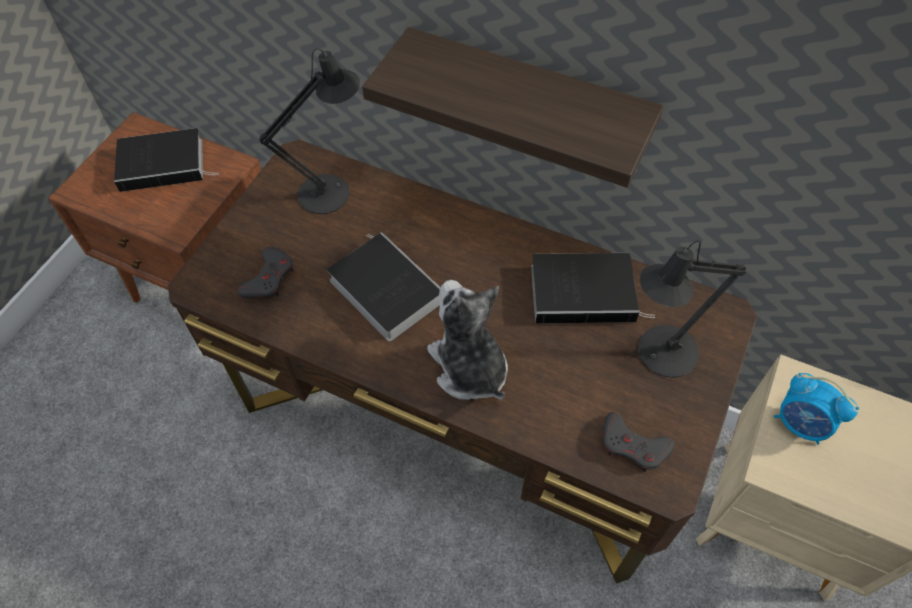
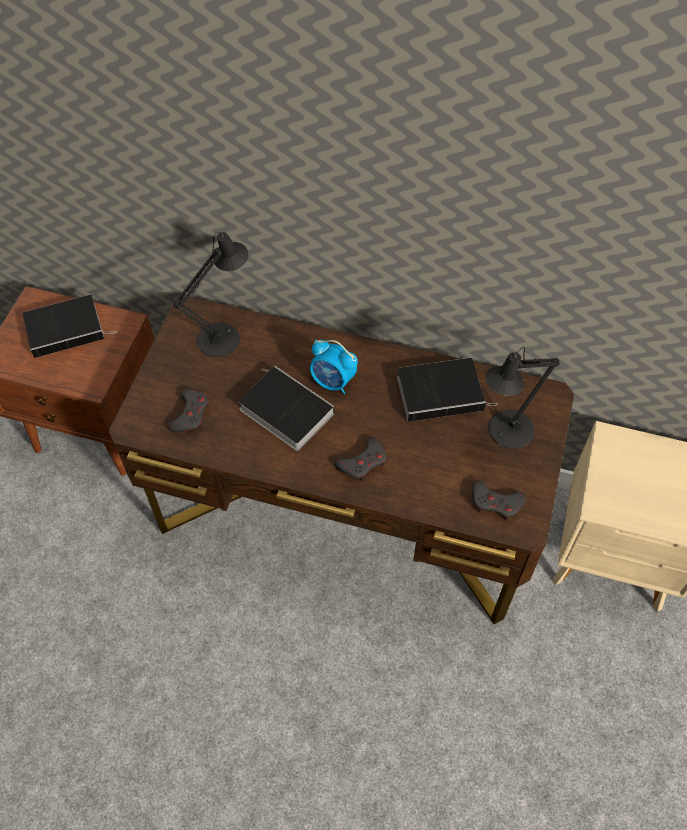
camera: 10 degrees left, 0 degrees up
shelf [362,27,664,188] -> none
plush toy [427,280,508,400] -> grey game controller [334,437,387,480]
alarm clock [773,373,859,445] -> alarm clock moved to [310,340,358,394]

